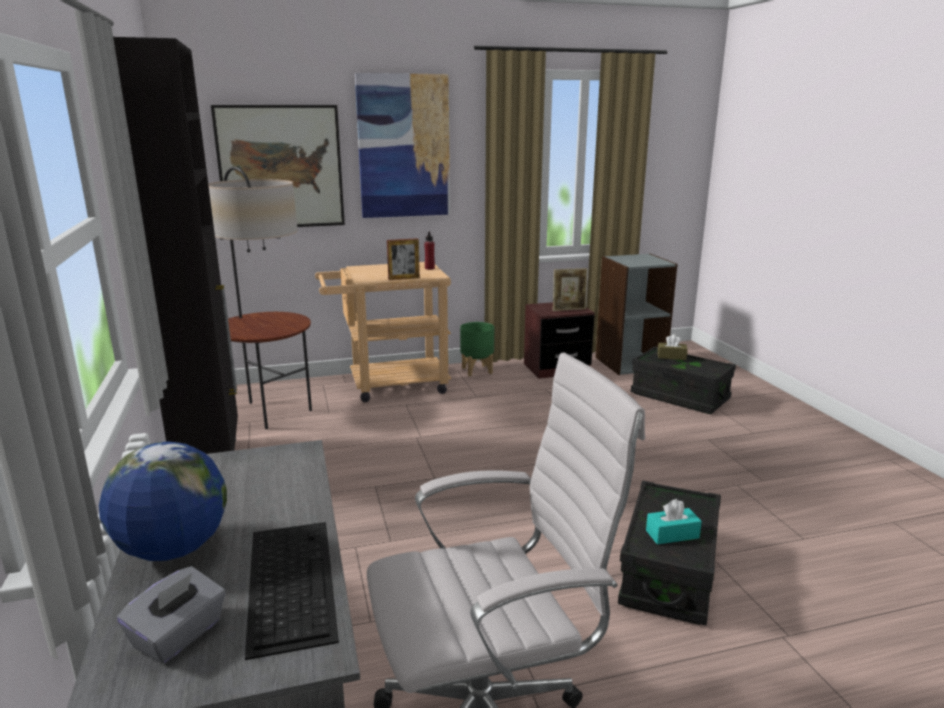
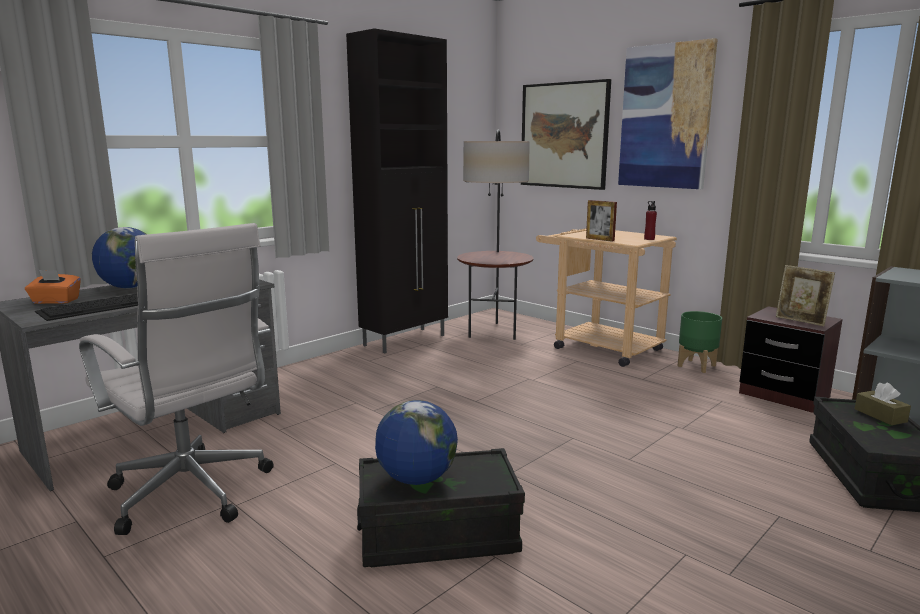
camera: 60 degrees right, 5 degrees down
grey tissue box [117,566,226,663] -> orange tissue box [25,270,81,304]
turquoise tissue box [646,499,702,544] -> globe [375,400,458,485]

